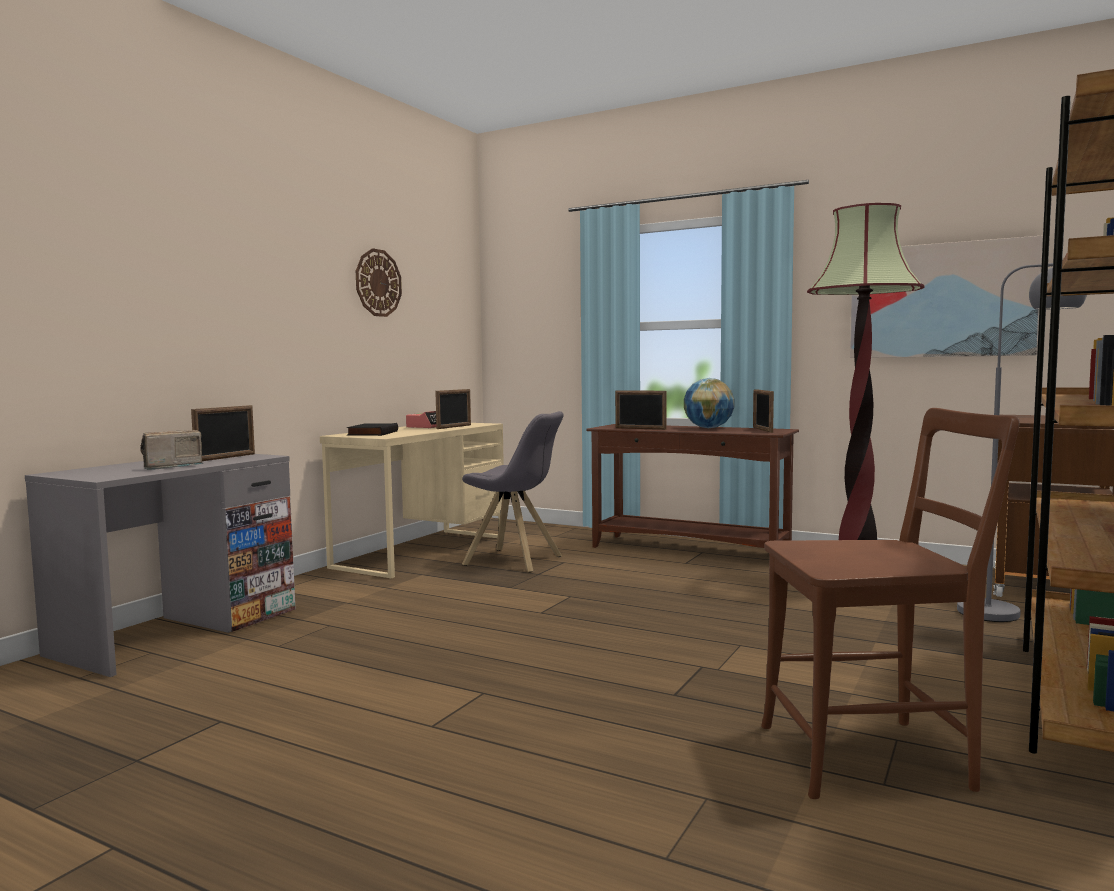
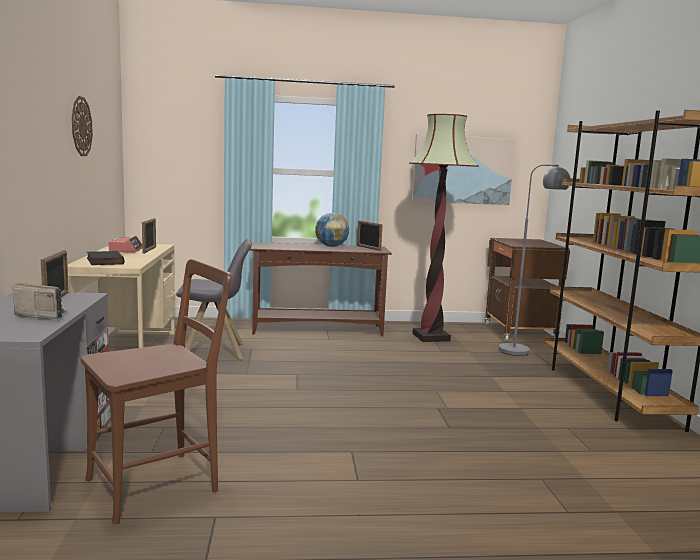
camera: 35 degrees left, 5 degrees up
radio [140,430,204,470] -> radio turned 90 degrees clockwise [12,283,68,319]
picture frame [615,390,667,430] -> none
brown chair [761,408,1019,799] -> brown chair moved to [81,259,232,524]

